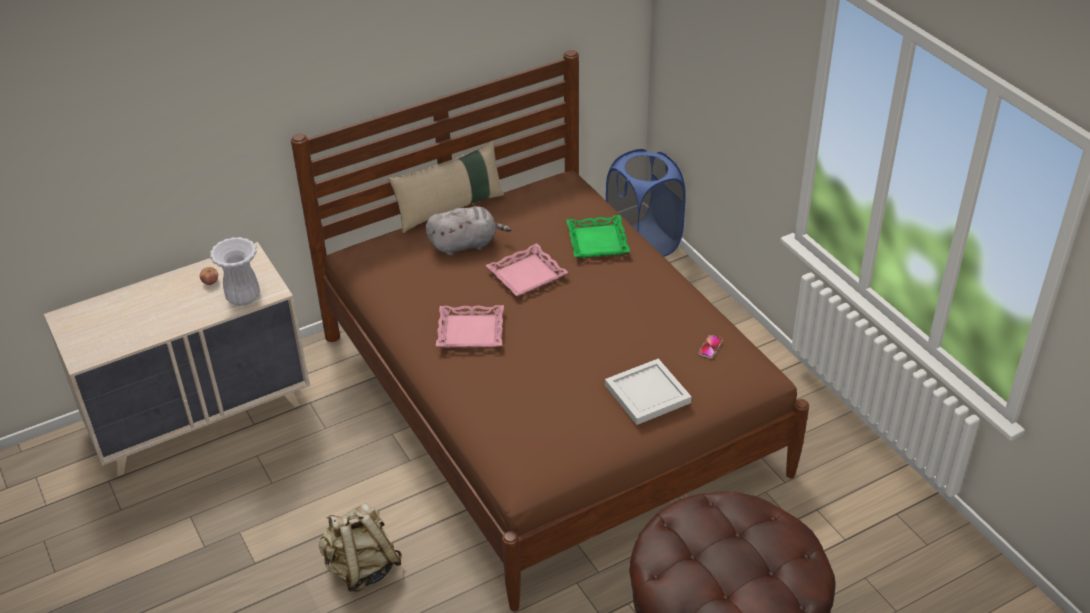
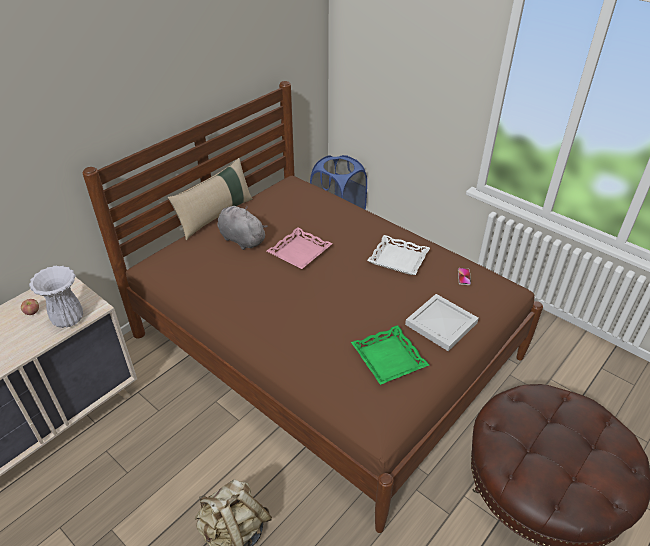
camera: 20 degrees left, 0 degrees up
grey plush toy [425,206,512,256] -> grey plush toy turned 105 degrees counterclockwise [218,206,268,250]
pink tray [436,305,504,348] -> none
green tray [567,215,630,258] -> green tray moved to [351,325,429,385]
none -> white tray [367,235,430,275]

